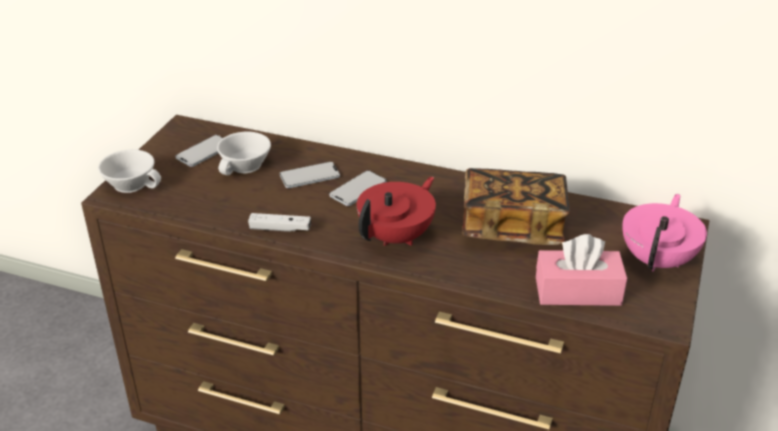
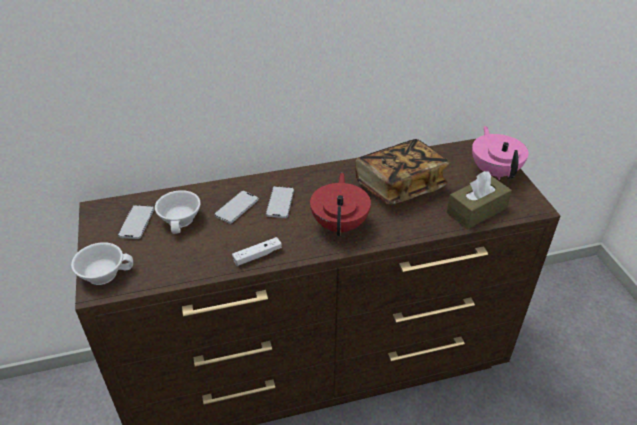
camera: 35 degrees left, 5 degrees up
pink tissue box [536,234,627,306] -> brown tissue box [447,171,512,229]

